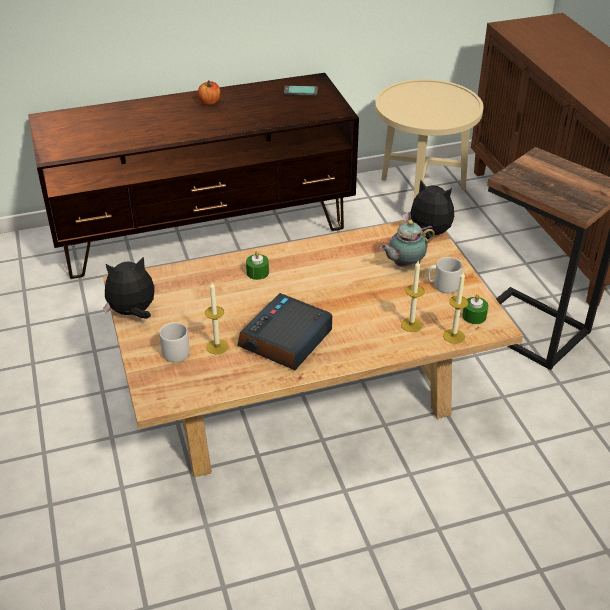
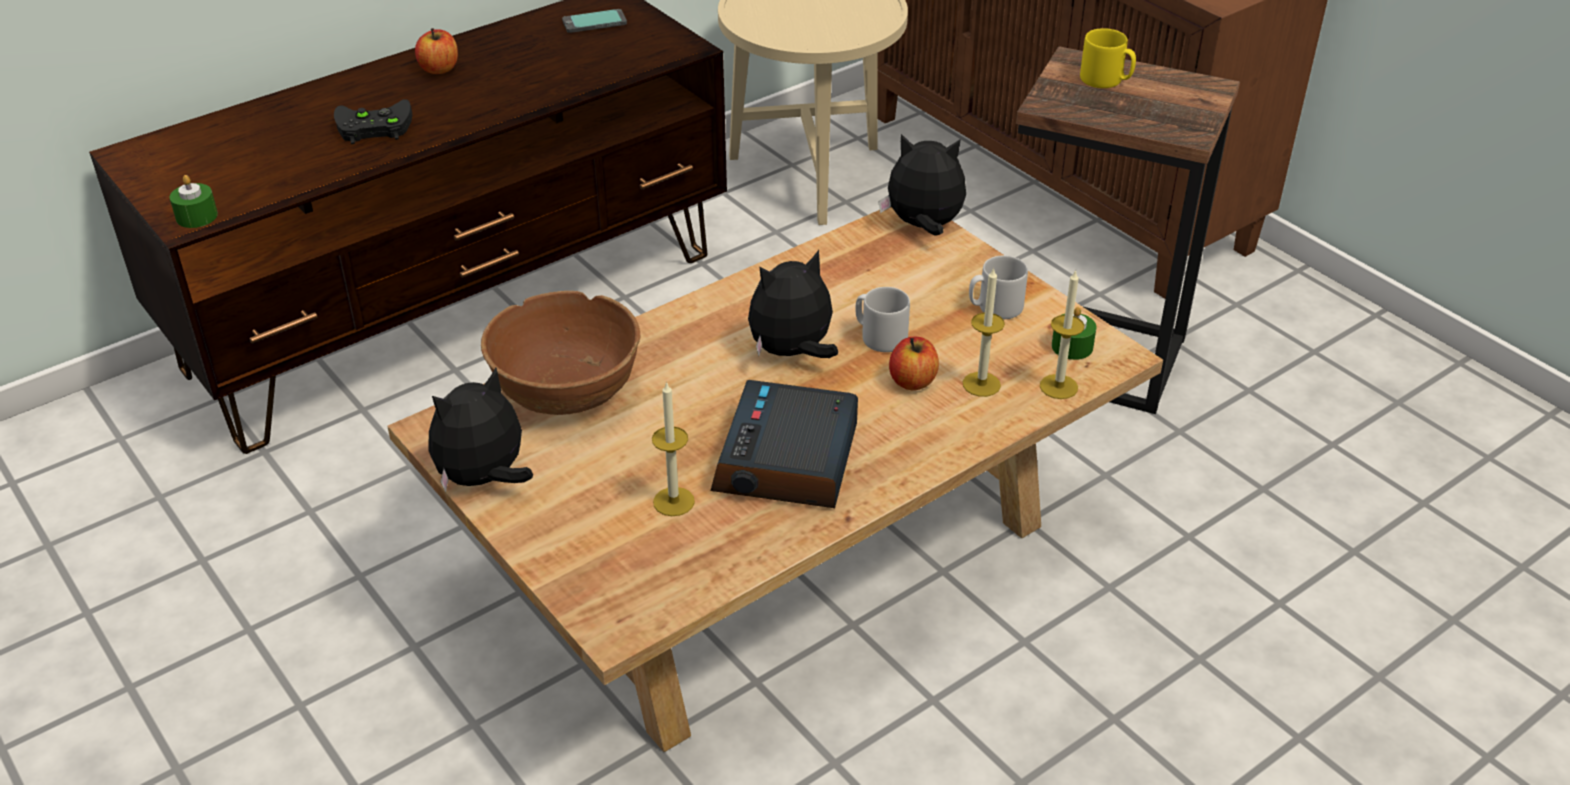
camera: 20 degrees left, 0 degrees up
grey mug [159,322,190,362] -> grey mug moved to [855,287,910,352]
green candle [246,251,269,280] -> green candle moved to [170,175,218,228]
teapot [380,220,435,268] -> none
none -> black game controller [334,99,412,144]
none -> brown bowl [481,291,640,415]
none -> plush toy [748,250,838,358]
none -> apple [889,337,939,391]
none -> yellow mug [1080,28,1136,88]

